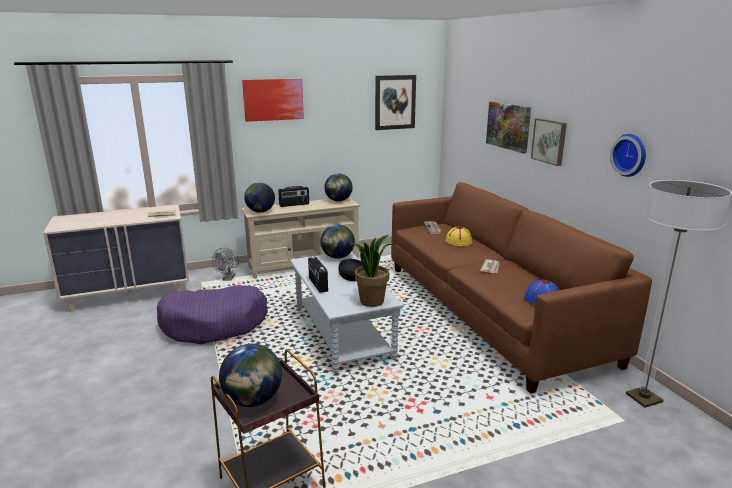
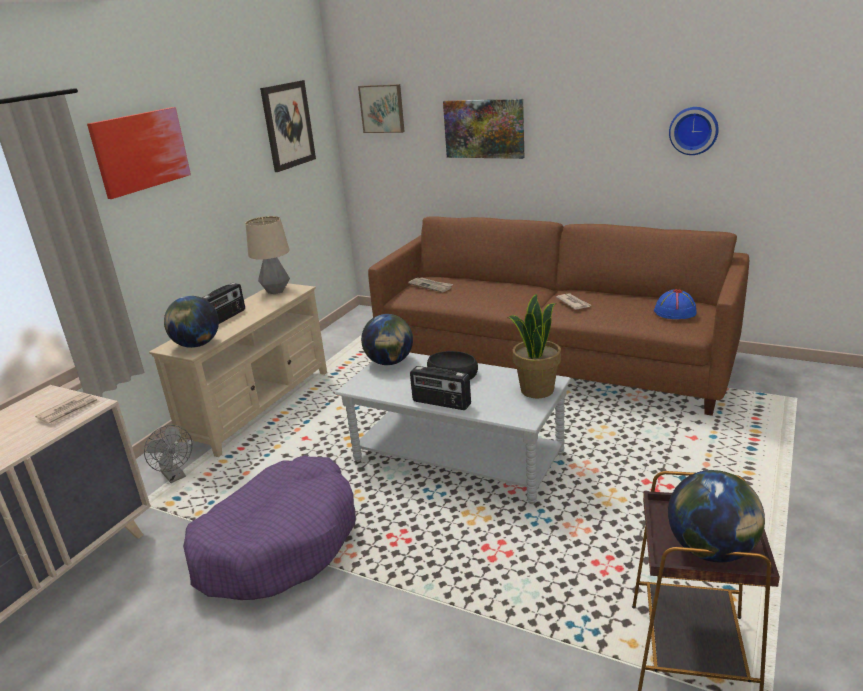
camera: 40 degrees left, 5 degrees up
globe [324,173,352,201] -> table lamp [246,216,290,294]
yellow hat [446,226,472,246] -> none
picture [531,118,567,166] -> picture moved to [358,84,405,133]
floor lamp [626,180,732,408] -> none

